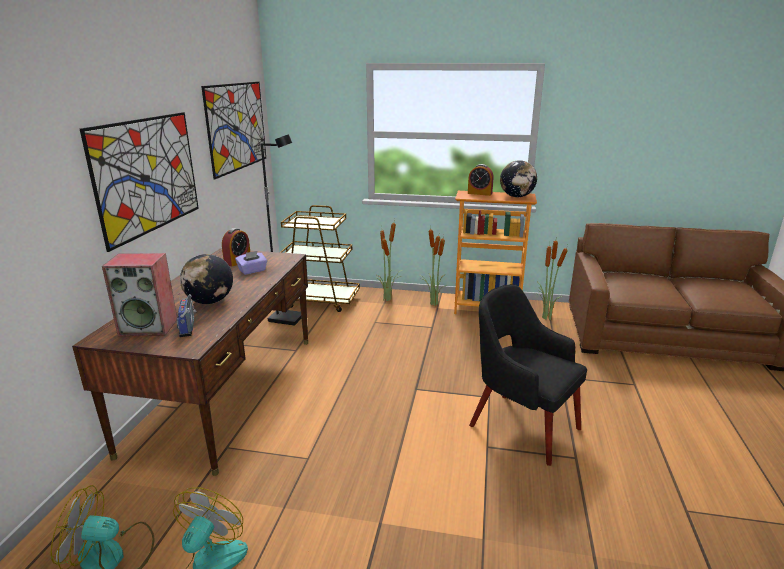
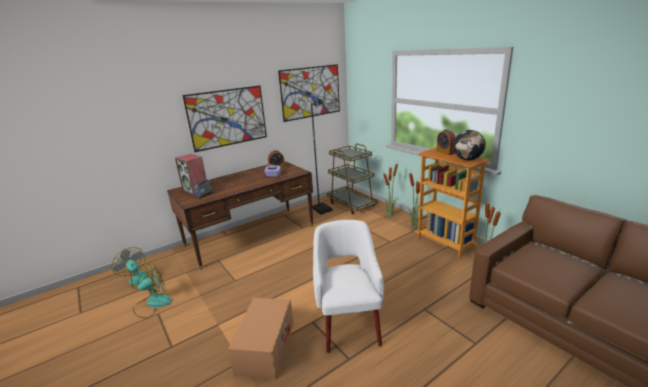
camera: 45 degrees right, 0 degrees up
globe [180,254,233,304] -> none
black armchair [469,284,587,466] -> white armchair [313,220,384,353]
none -> cardboard box [228,298,294,379]

